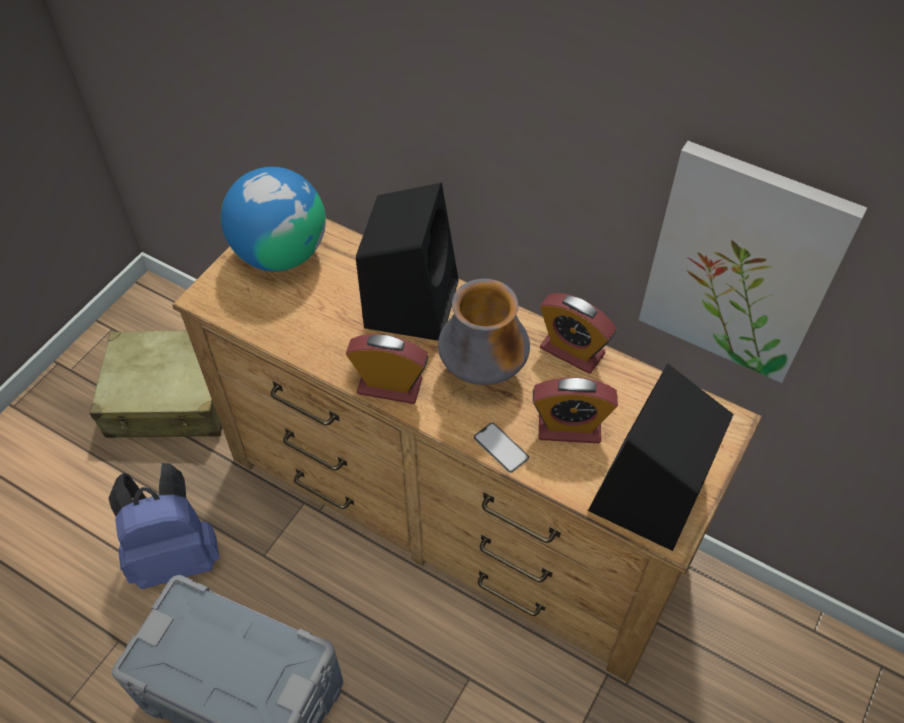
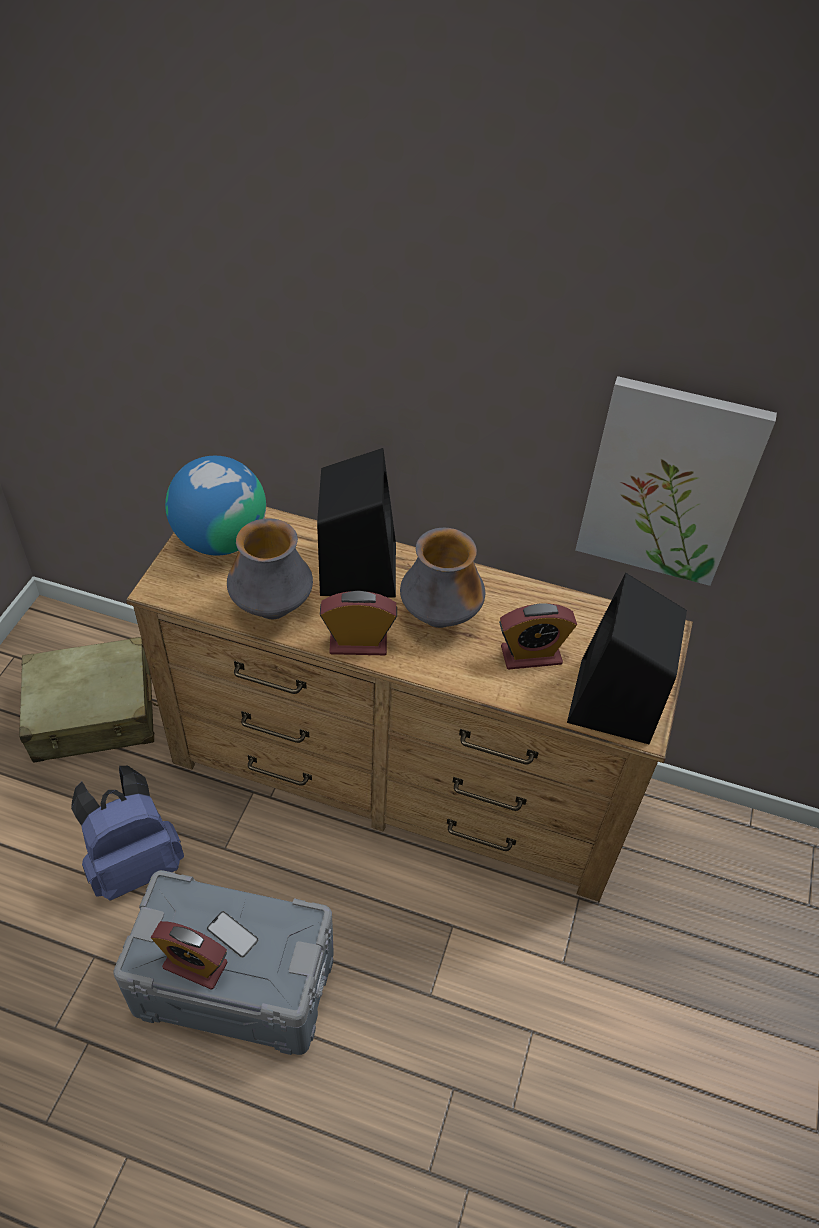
camera: 15 degrees left, 5 degrees down
phone [474,422,529,473] -> phone moved to [207,911,258,958]
alarm clock [540,293,617,374] -> alarm clock moved to [151,921,228,990]
none -> vase [227,518,313,619]

